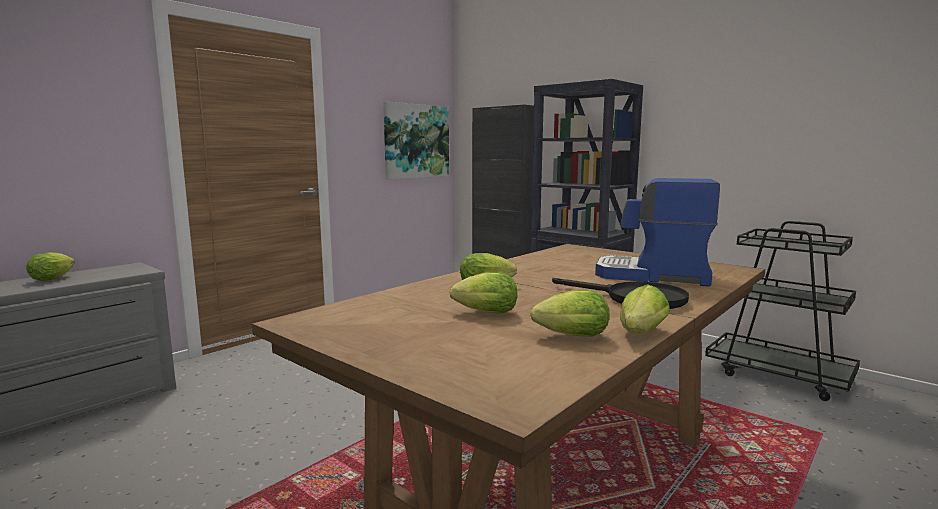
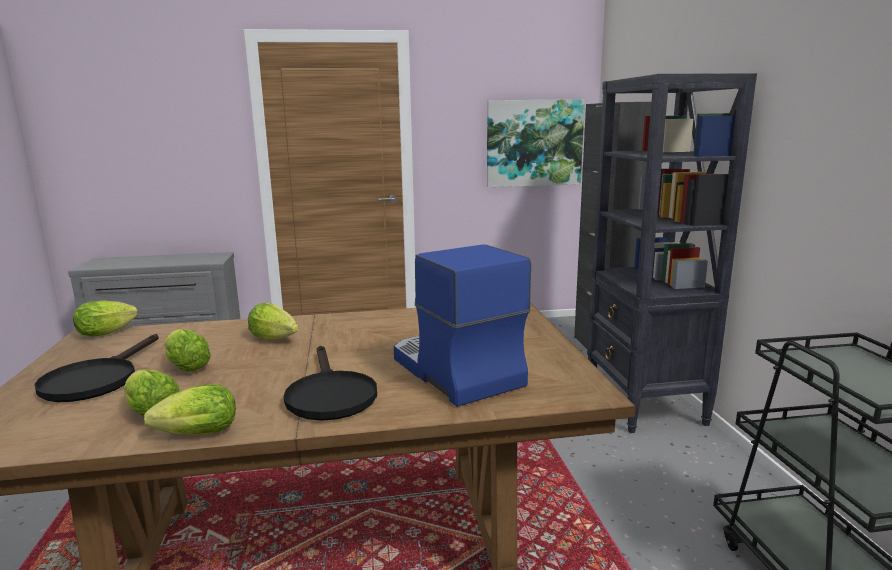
camera: 40 degrees right, 5 degrees up
lettuce [26,252,75,281] -> lettuce moved to [73,300,138,337]
none -> black frying pan [34,334,159,402]

